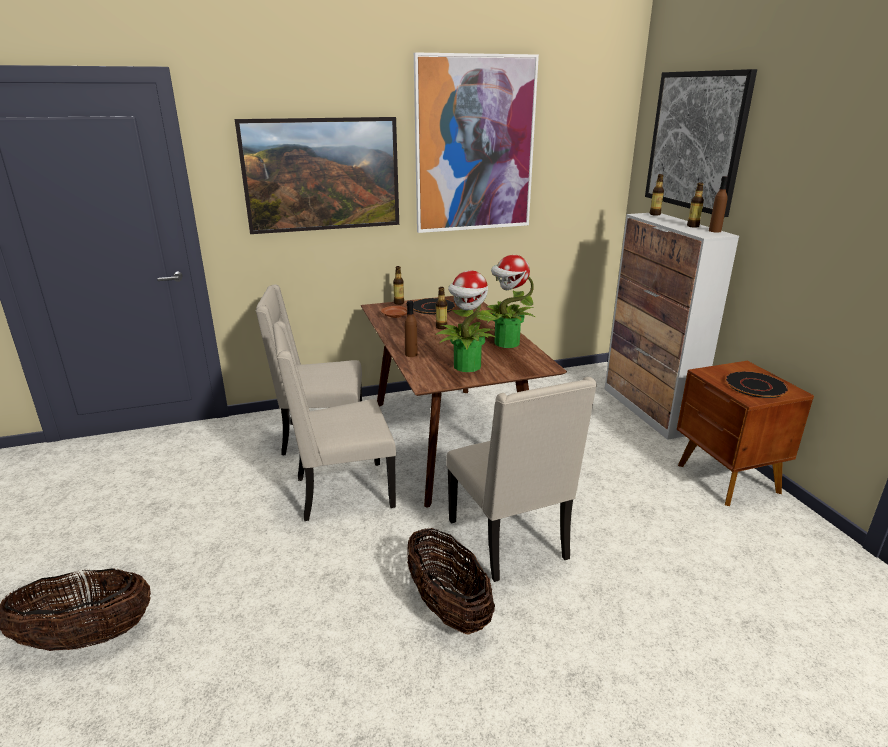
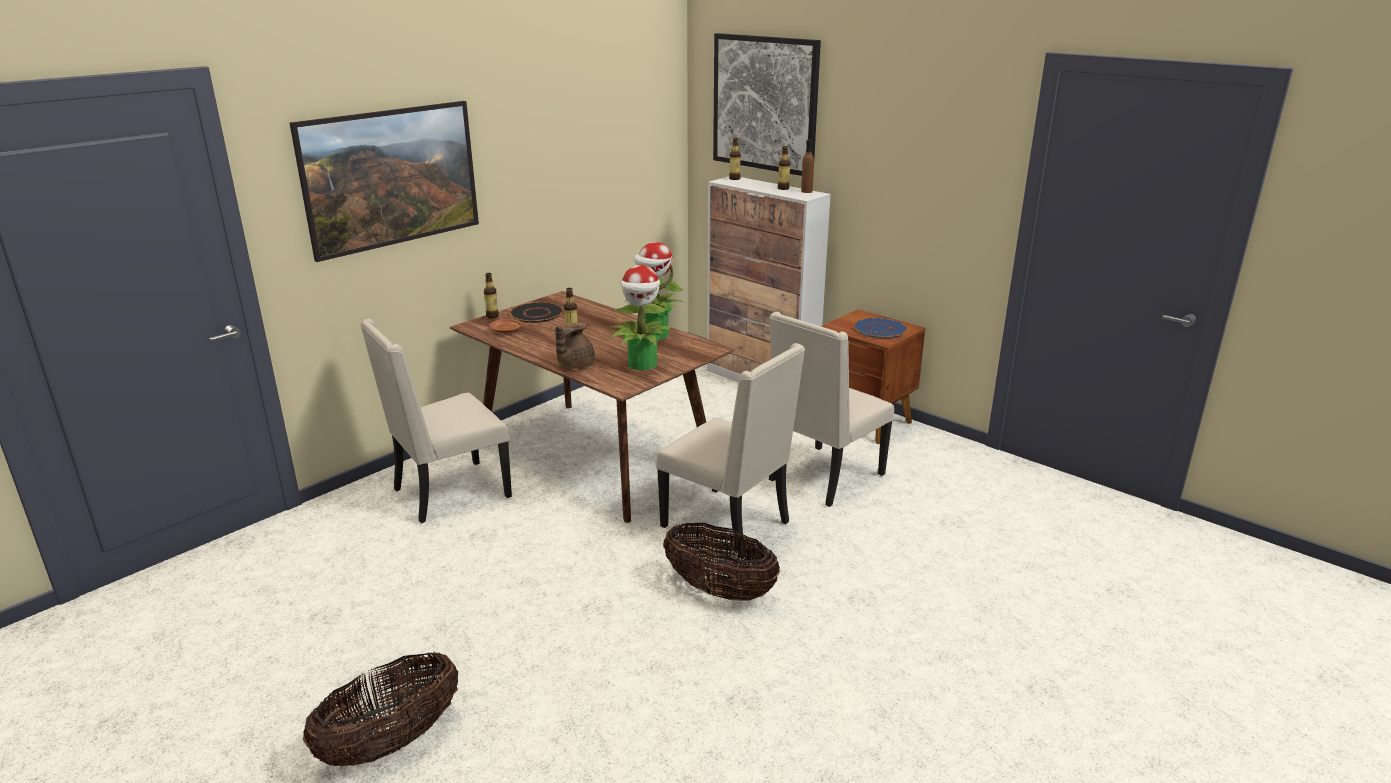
camera: 30 degrees left, 0 degrees up
beige chair [272,321,396,521] -> beige chair moved to [769,312,894,507]
brown bottle [404,301,418,357] -> brown teapot [555,323,595,369]
picture [414,52,539,233] -> none
black plate [725,371,789,398] -> blue plate [854,318,907,338]

